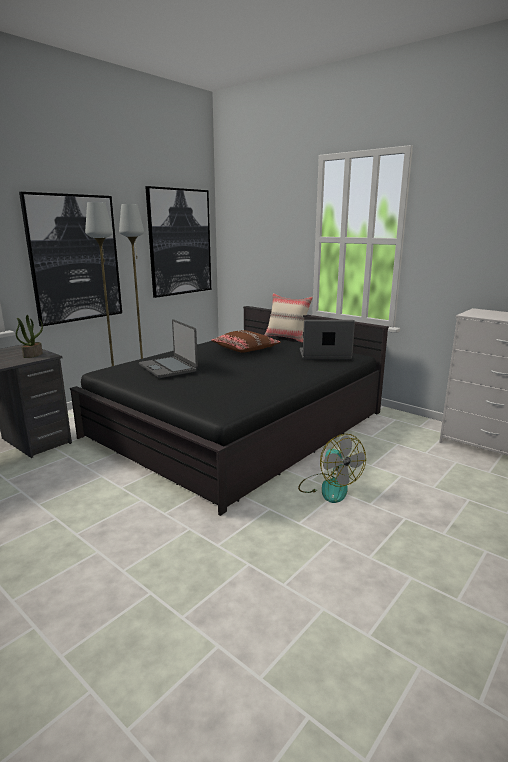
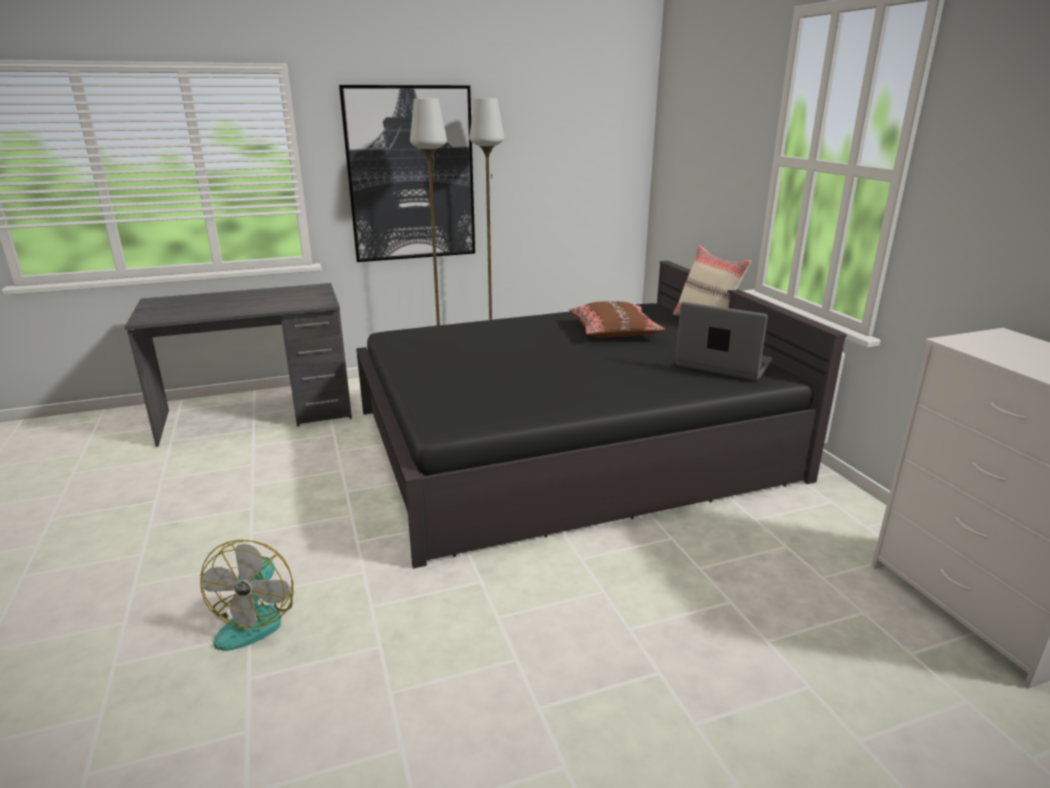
camera: 30 degrees right, 5 degrees up
potted plant [16,315,43,358] -> none
laptop [139,319,198,378] -> none
picture [145,186,211,298] -> none
fan [298,434,366,503] -> fan moved to [200,540,294,651]

